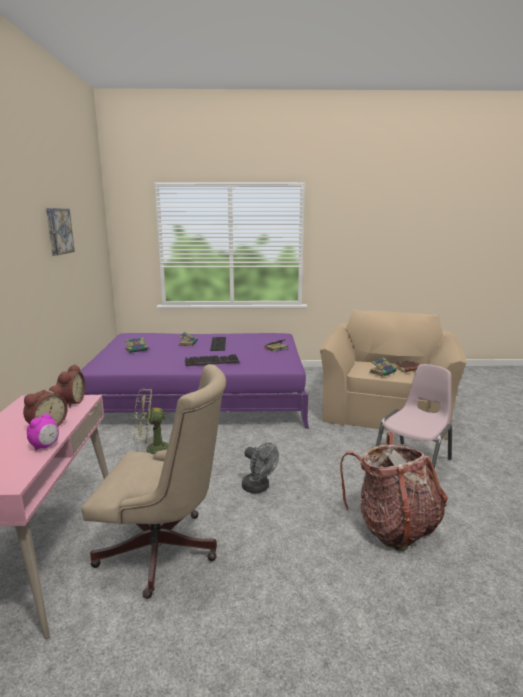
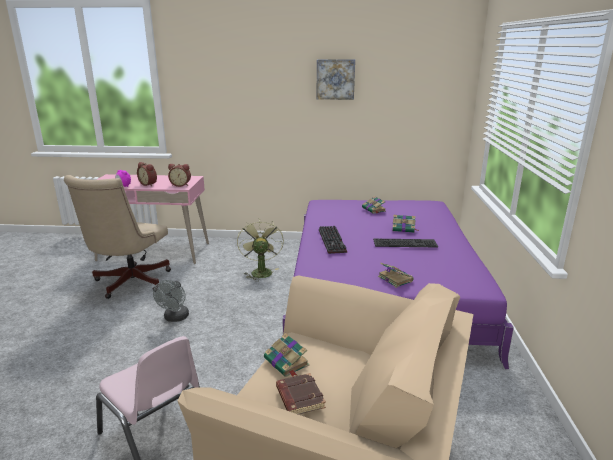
camera: 95 degrees right, 5 degrees up
grey fan [242,442,279,494] -> grey fan turned 45 degrees counterclockwise [153,280,189,322]
backpack [340,432,448,551] -> none

